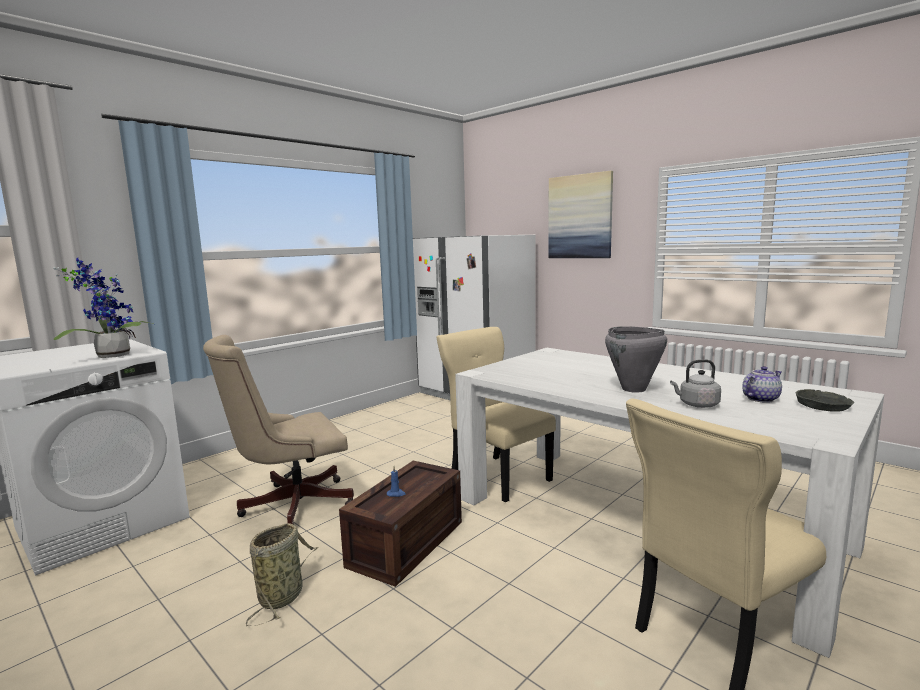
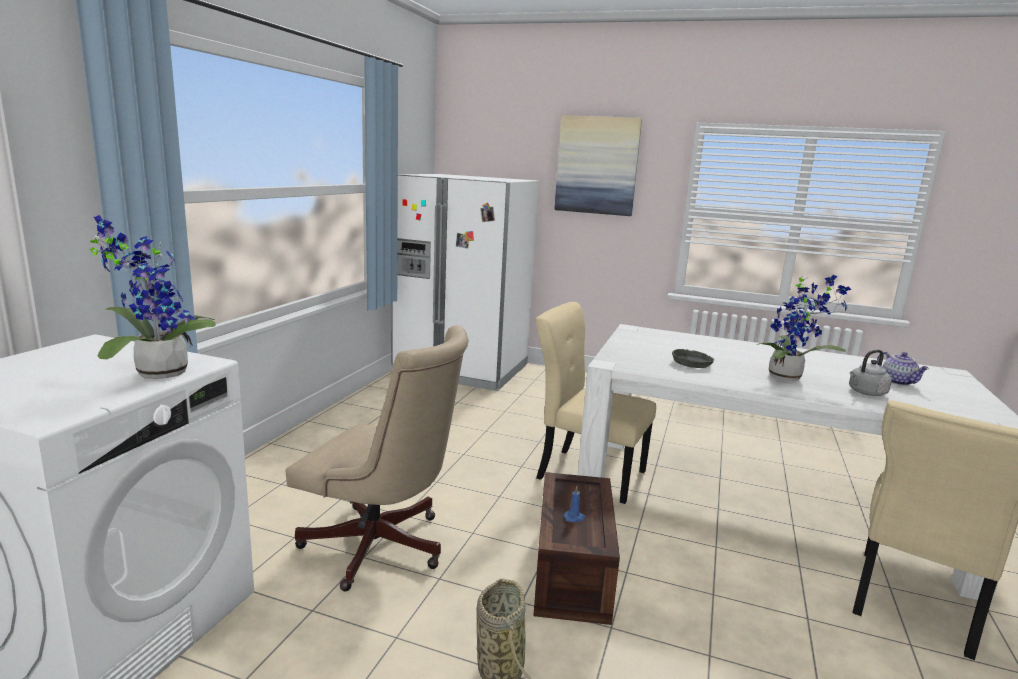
camera: 25 degrees left, 5 degrees up
beige office chair [203,335,354,525] -> beige office chair turned 105 degrees counterclockwise [286,325,468,591]
grey cooking pot [605,326,667,393] -> potted plant [756,275,851,381]
teapot [742,366,782,403] -> teapot turned 120 degrees clockwise [877,352,929,386]
grey bowl [796,389,854,412] -> grey bowl moved to [672,349,714,368]

